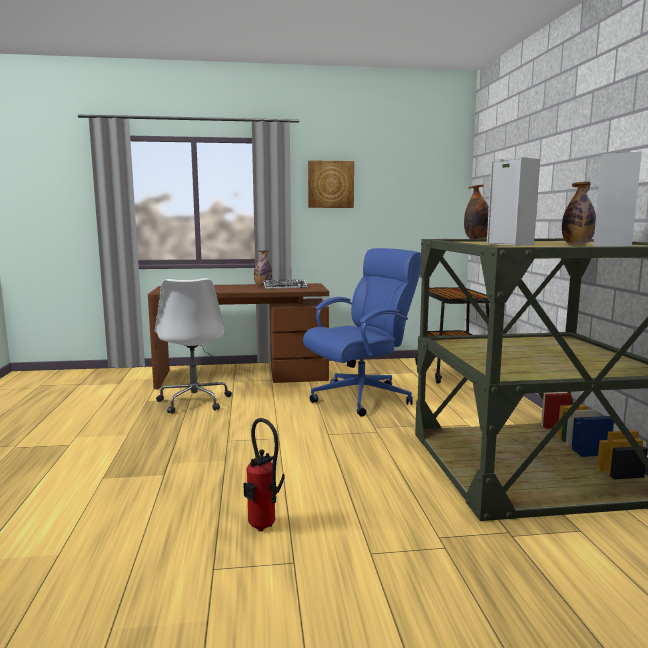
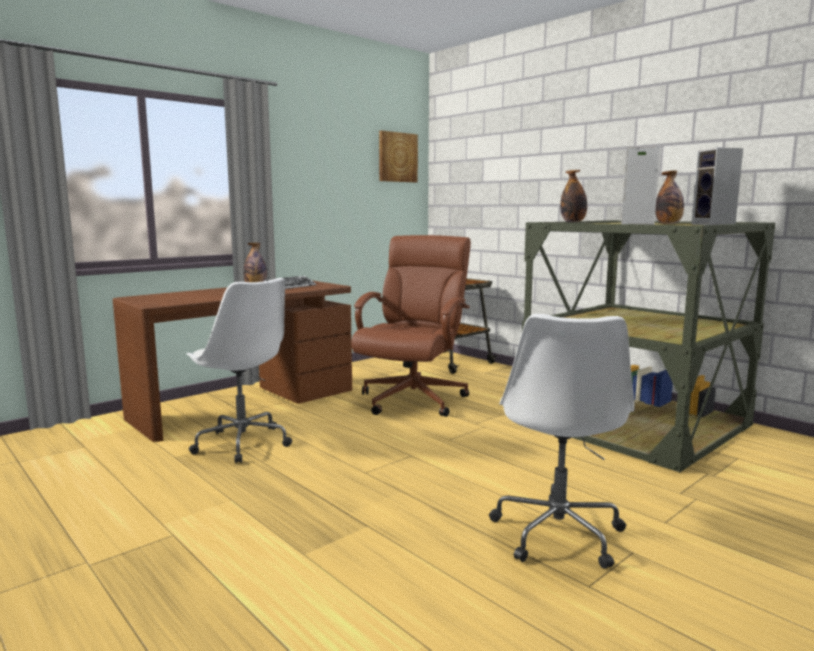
camera: 35 degrees left, 0 degrees up
fire extinguisher [243,418,285,531] -> white office chair [489,314,635,569]
blue office chair [303,248,421,417] -> brown office chair [351,235,471,417]
picture [308,160,354,208] -> picture moved to [379,131,418,182]

